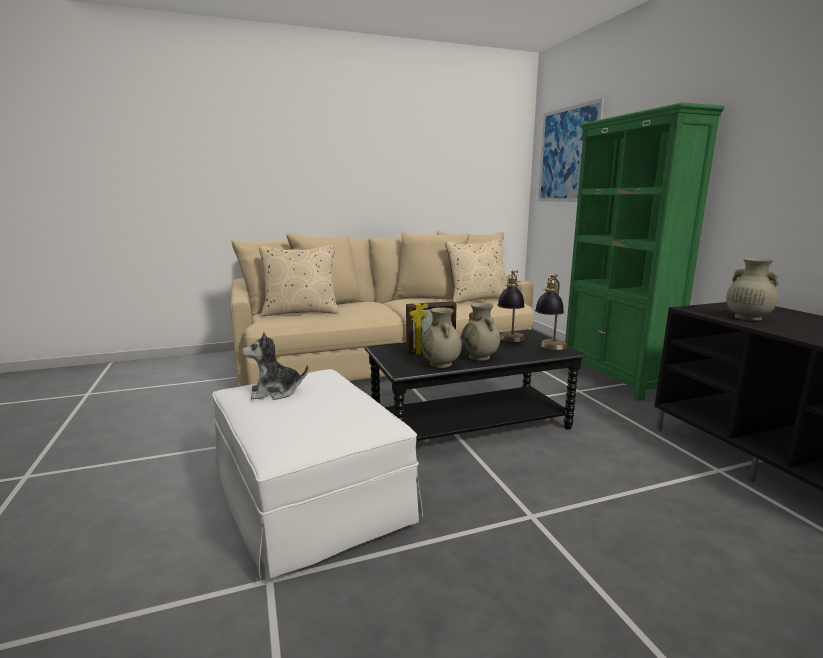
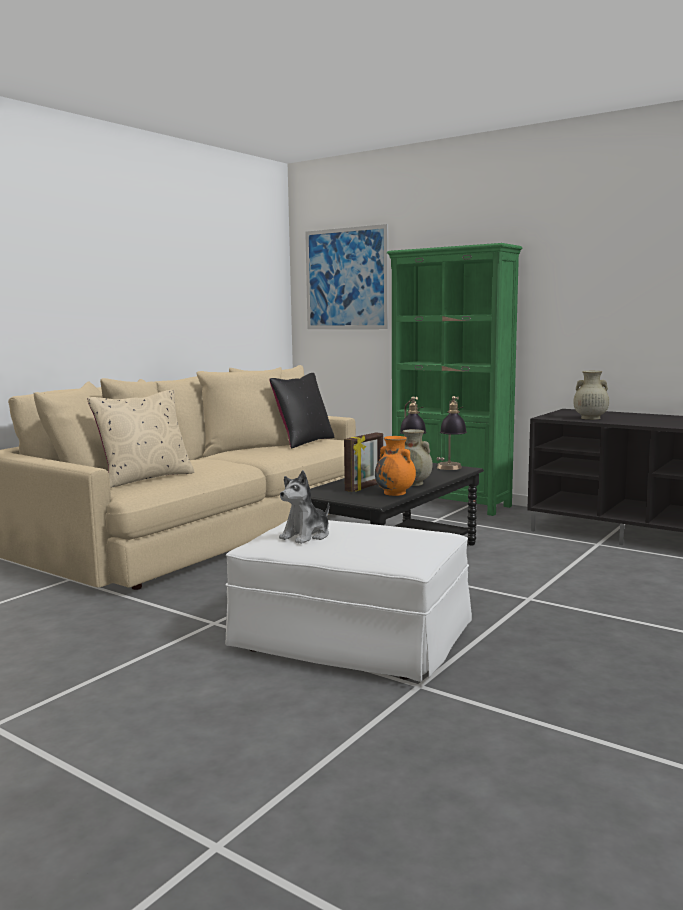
camera: 35 degrees left, 5 degrees down
beige vase [421,307,462,368] -> orange vase [375,436,416,496]
beige pillow [445,239,507,303] -> black pillow [269,373,334,449]

